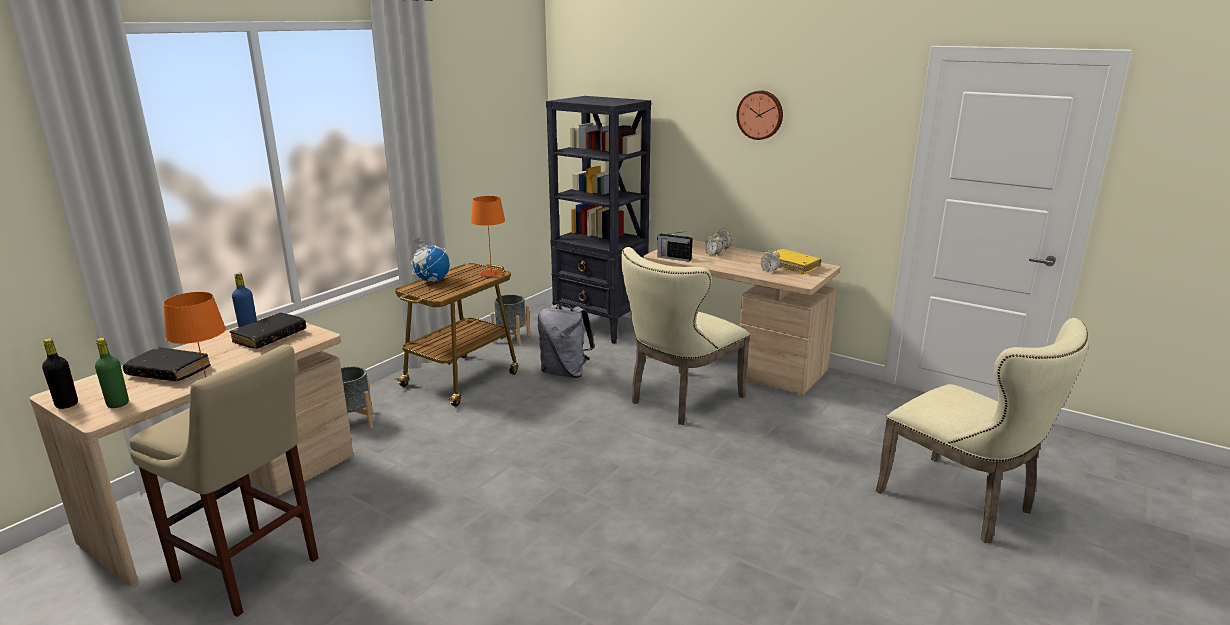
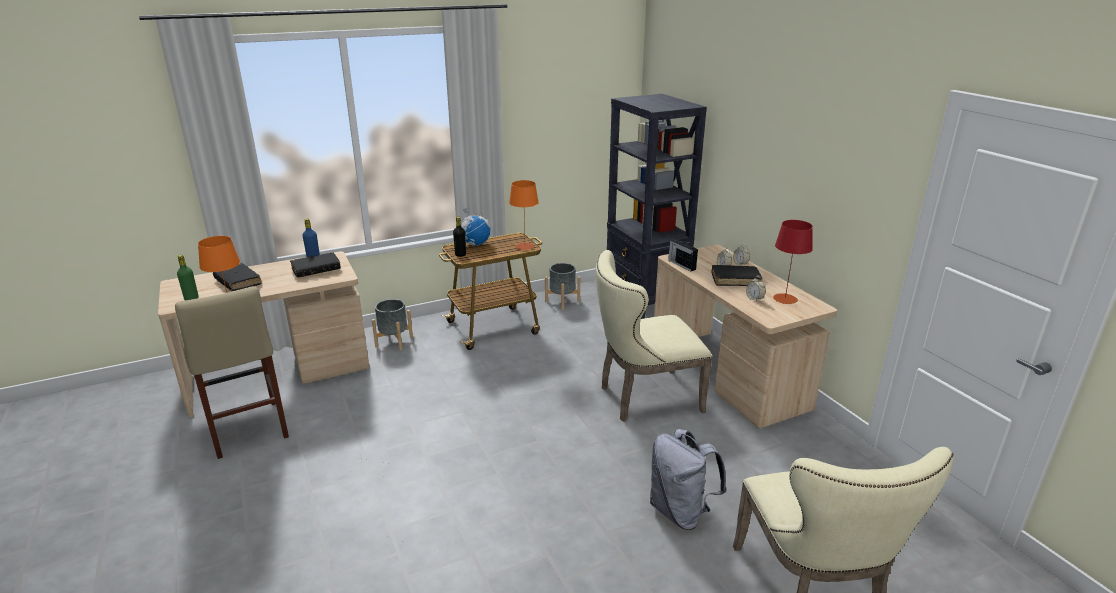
camera: 30 degrees right, 5 degrees up
black bottle [42,338,78,409] -> black bottle moved to [453,217,466,257]
grey backpack [537,304,595,378] -> grey backpack moved to [650,429,727,530]
wall clock [736,91,783,140] -> none
yellow book [770,249,821,274] -> red table lamp [773,220,813,304]
none -> black book [711,265,762,286]

